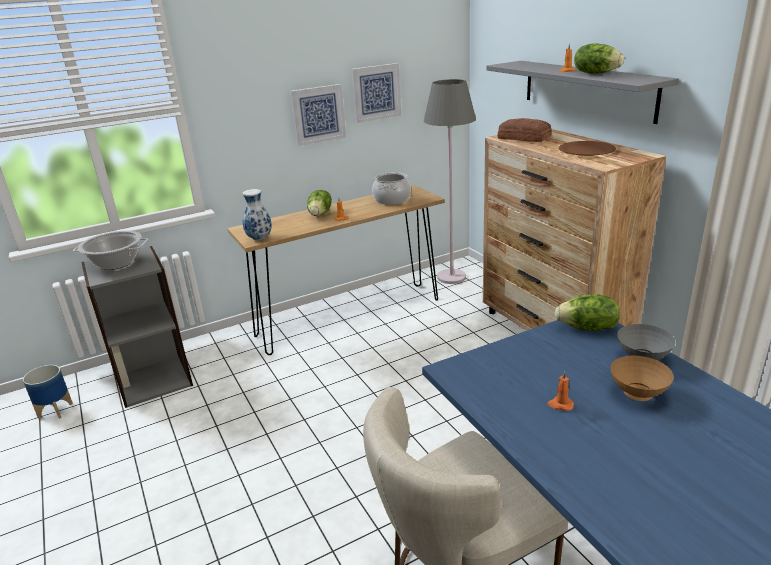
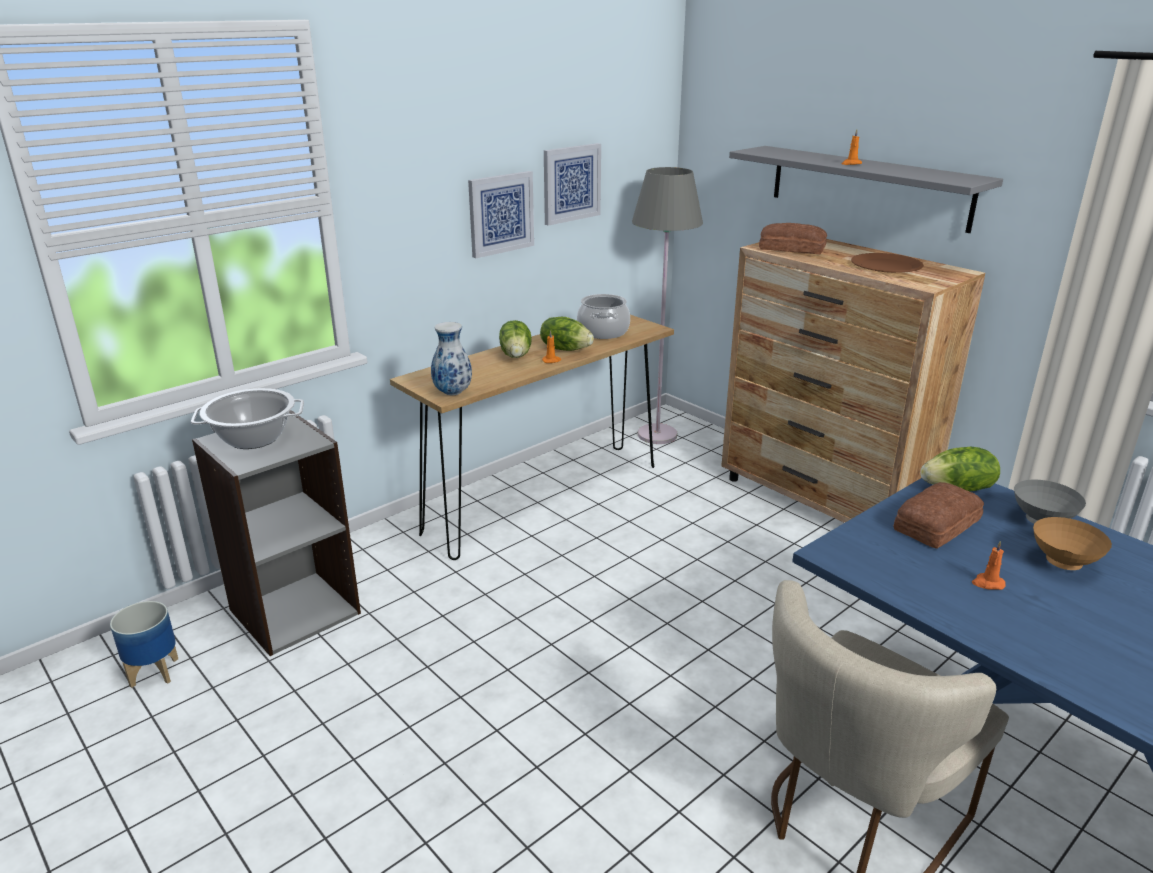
camera: 15 degrees left, 0 degrees up
lettuce [574,43,624,74] -> lettuce moved to [540,317,594,351]
none -> bread [894,482,984,549]

